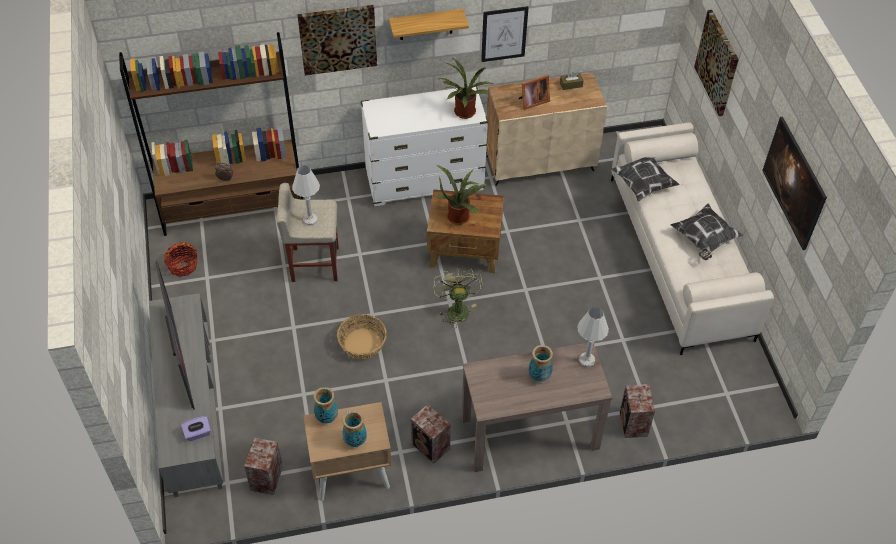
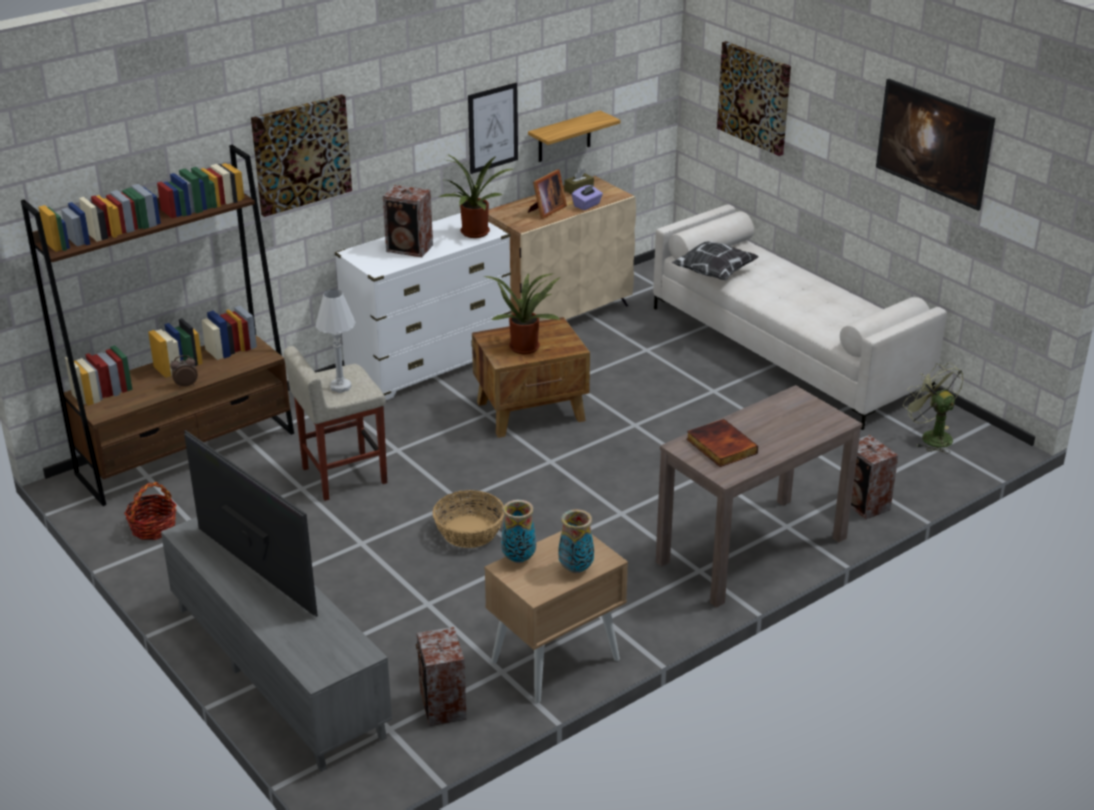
camera: 25 degrees left, 20 degrees down
purple tissue box [181,416,211,441] -> purple tissue box moved to [572,184,603,210]
shelf [389,9,469,40] -> shelf moved to [528,111,621,162]
speaker [411,404,451,464] -> speaker moved to [383,185,433,257]
green fan [433,268,483,328] -> green fan moved to [903,362,964,454]
vase [529,345,553,382] -> none
white table lamp [577,307,609,368] -> none
pillow [671,204,743,260] -> none
none -> book [687,419,758,467]

